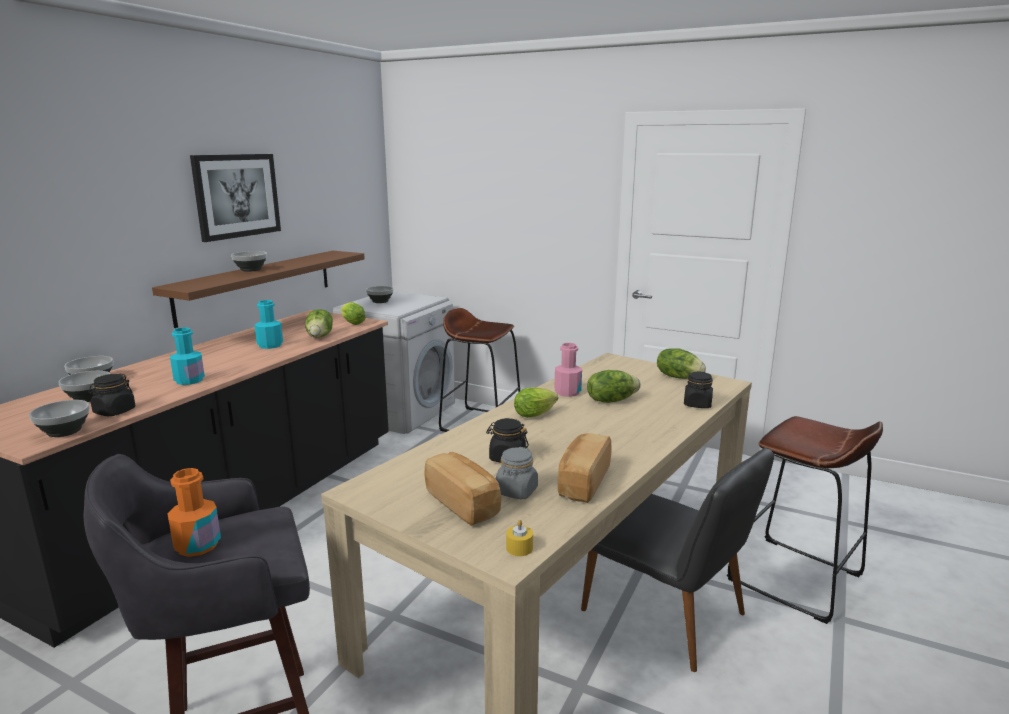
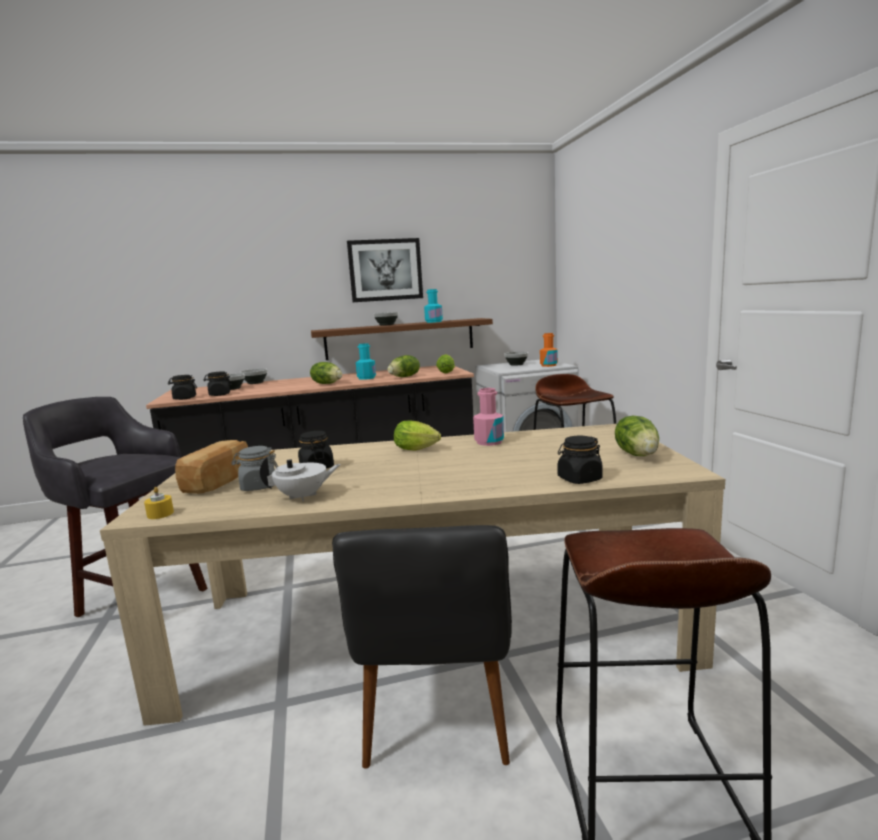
camera: 50 degrees right, 5 degrees down
bowl [29,400,90,437] -> black jar [168,375,197,400]
orange bottle [167,468,221,557] -> orange bottle moved to [540,333,558,367]
turquoise bottle [170,327,205,385] -> turquoise bottle moved to [424,289,443,323]
bread [558,433,612,503] -> white teapot [260,457,341,502]
lettuce [587,370,641,403] -> lettuce moved to [310,362,342,384]

